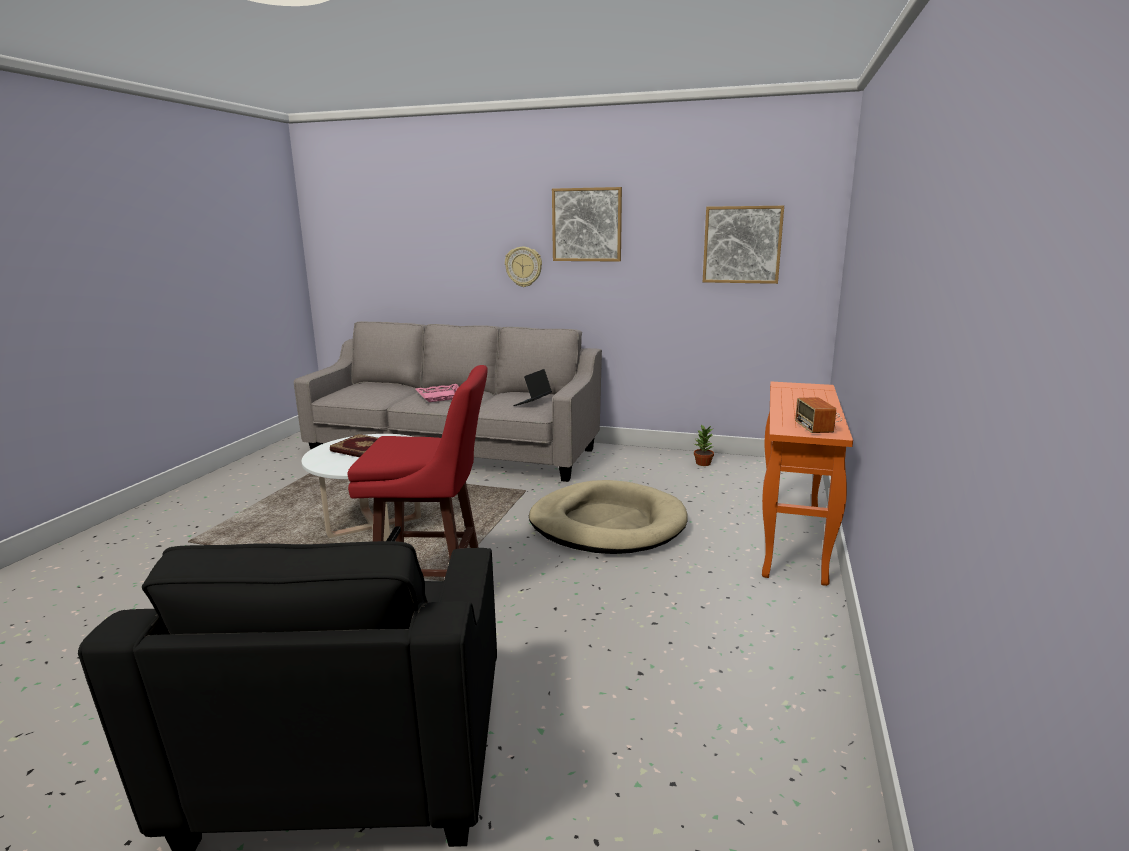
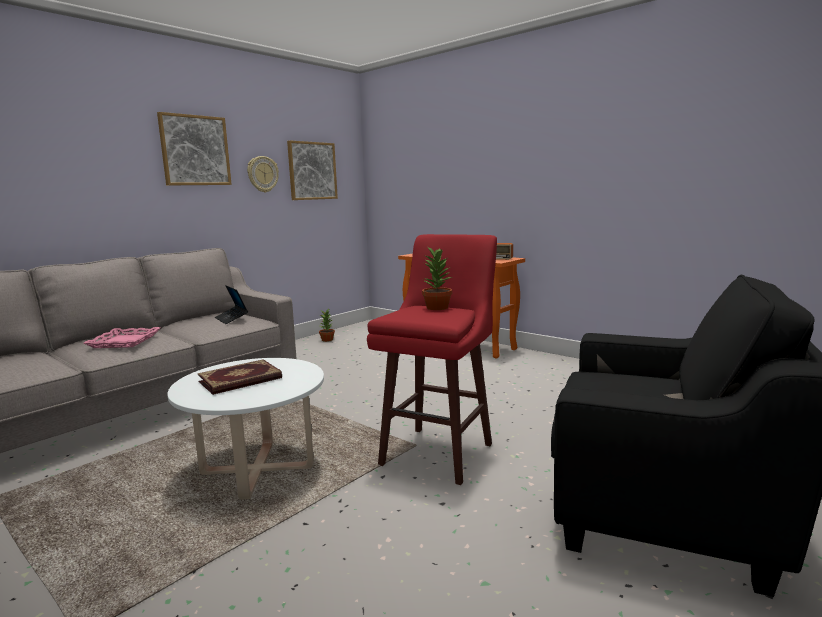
camera: 65 degrees left, 5 degrees down
wall clock [505,247,542,287] -> wall clock moved to [247,156,279,193]
beige dog bed [529,480,688,554] -> none
none -> potted plant [422,246,452,310]

